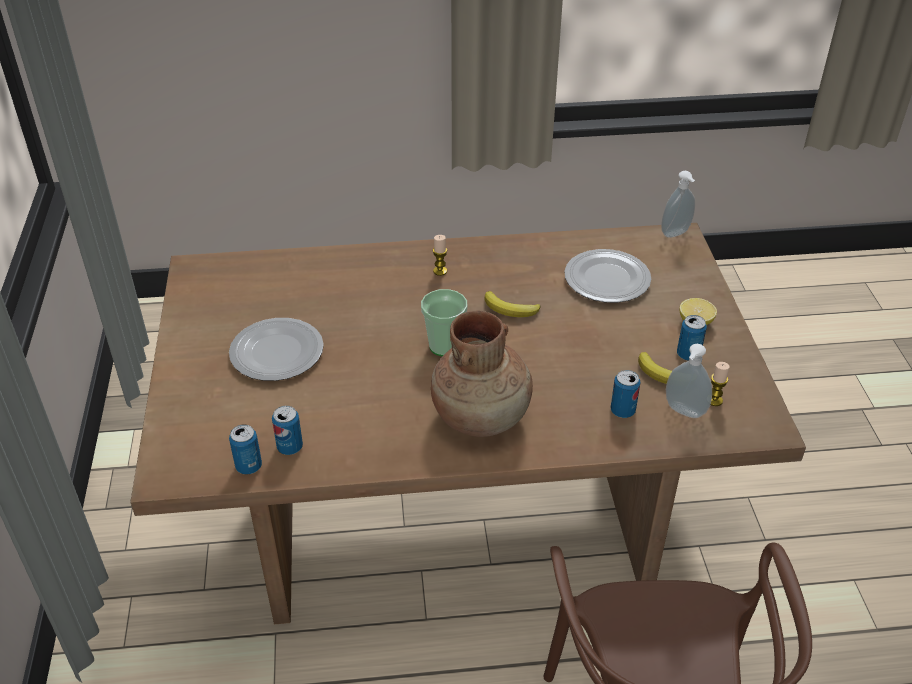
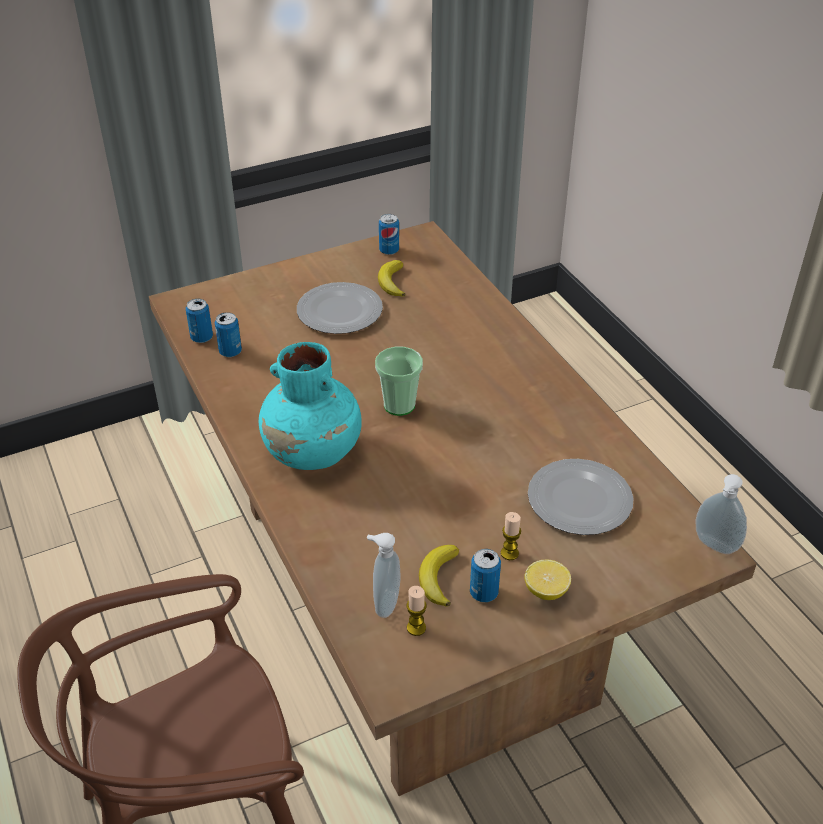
camera: 70 degrees right, 0 degrees up
brown vase [431,311,533,437] -> turquoise vase [259,342,361,470]
candle [433,235,447,276] -> candle moved to [501,512,521,560]
banana [484,291,541,317] -> banana moved to [378,260,405,296]
can [611,370,640,418] -> can moved to [379,214,399,255]

